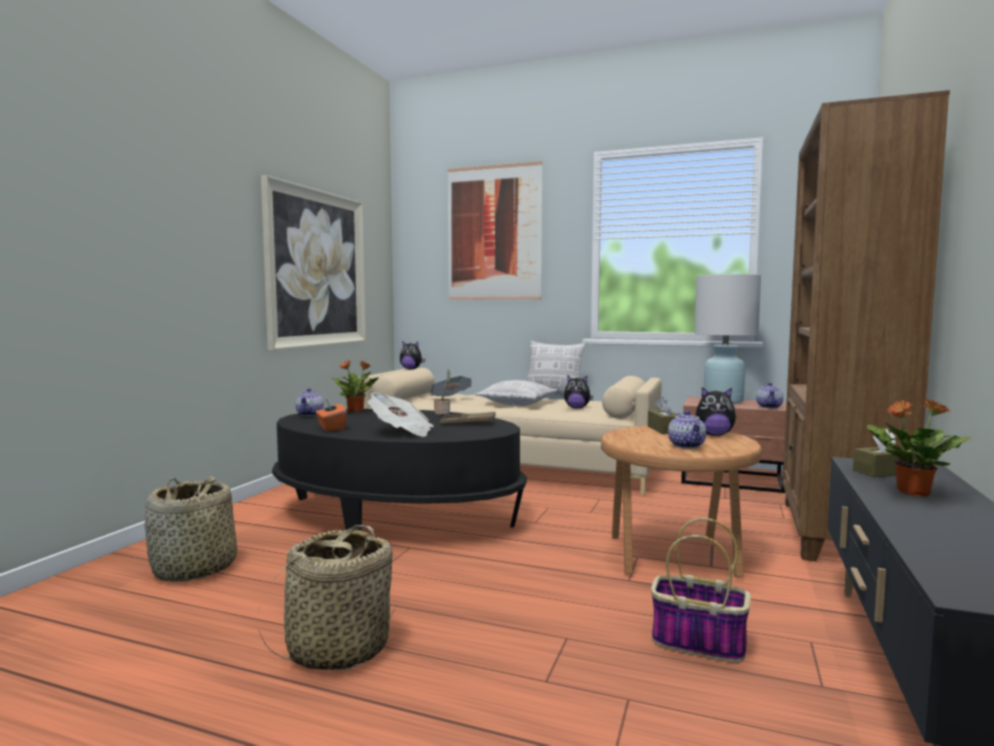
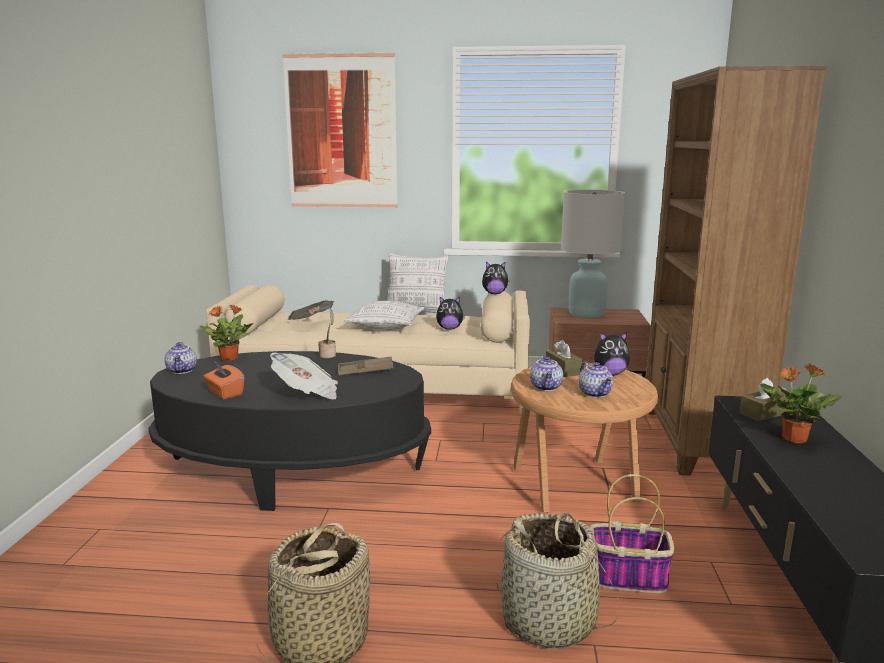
camera: 15 degrees left, 10 degrees up
basket [145,476,237,582] -> basket moved to [496,513,619,648]
picture [261,175,366,350] -> none
plush toy [400,341,425,370] -> plush toy moved to [482,262,509,294]
teapot [756,383,783,408] -> teapot moved to [530,356,563,391]

